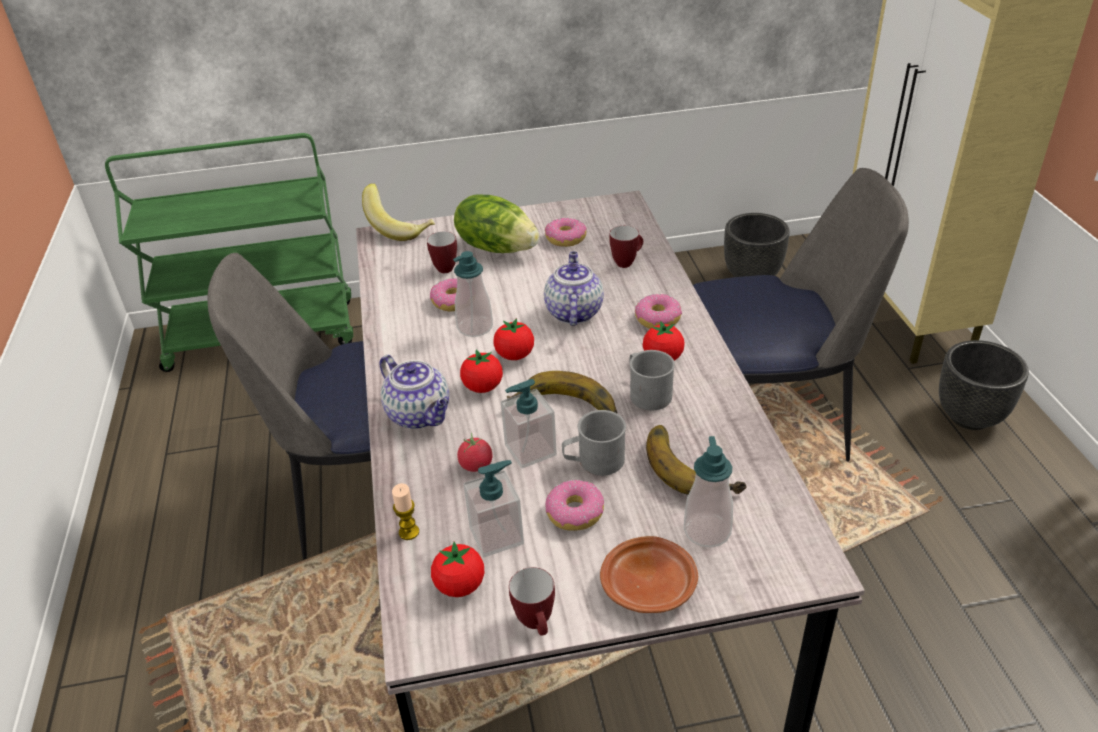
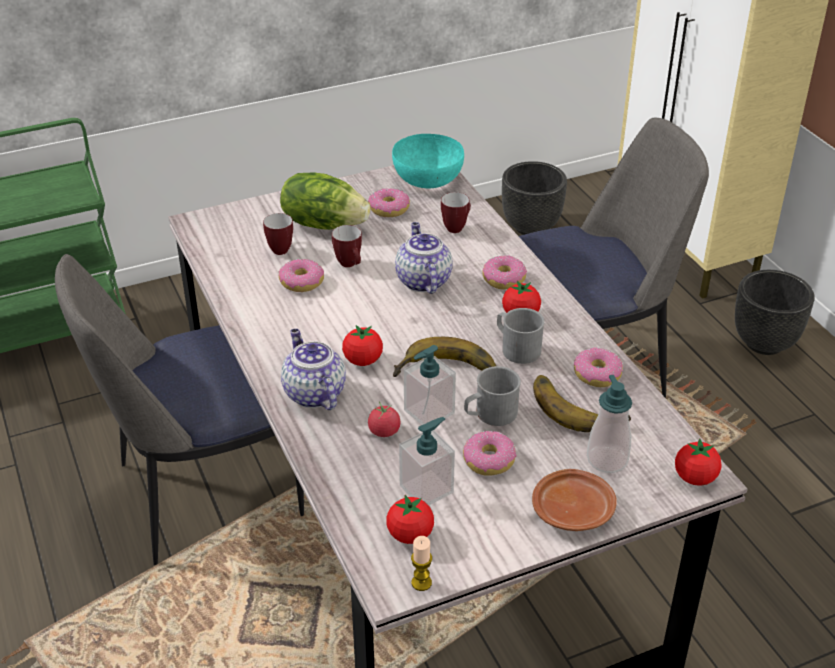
camera: 15 degrees left, 0 degrees up
banana [362,183,435,241] -> none
teapot [379,355,449,429] -> teapot turned 150 degrees counterclockwise [281,329,346,410]
candle [392,483,419,540] -> candle moved to [411,536,432,591]
soap dispenser [453,251,493,337] -> none
tomato [493,318,534,360] -> tomato moved to [675,438,722,486]
mug [509,567,555,636] -> mug moved to [332,225,362,267]
none -> turquoise bowl [392,134,464,188]
none -> donut [574,347,623,387]

